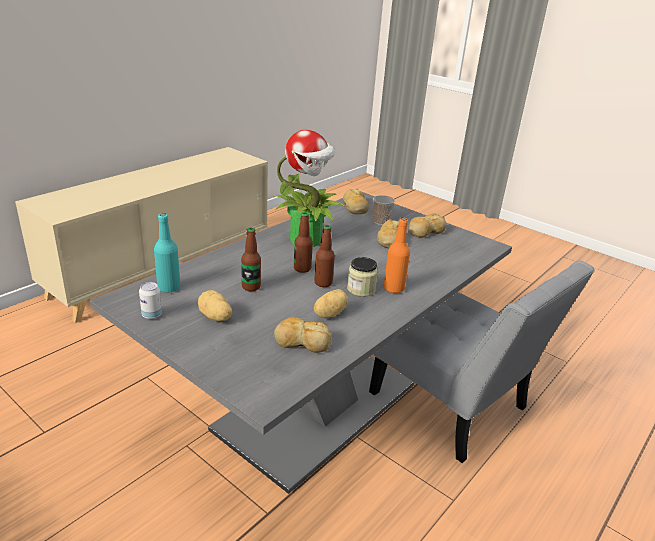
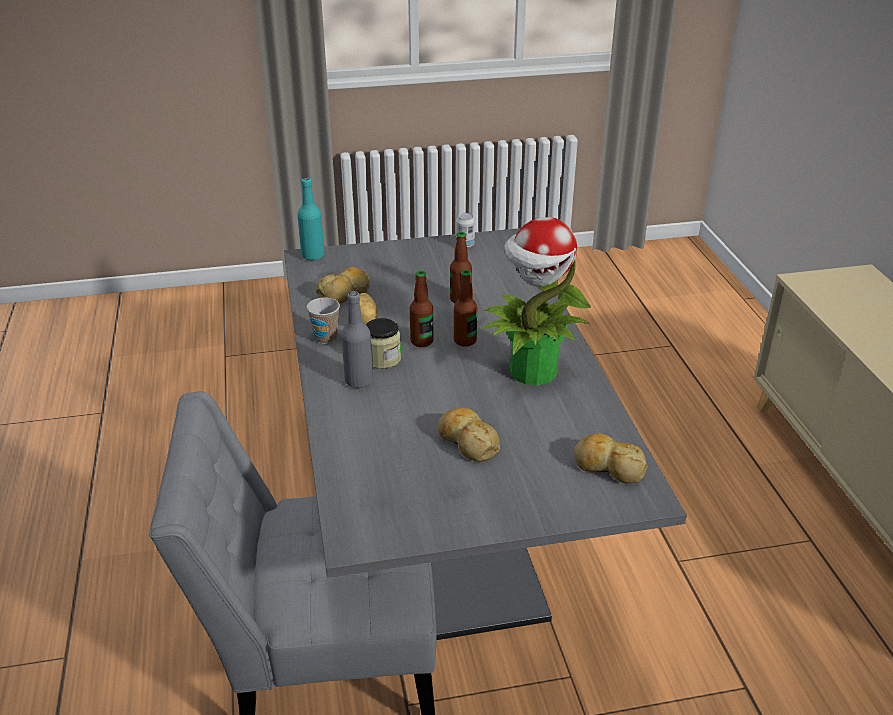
camera: 130 degrees right, 5 degrees up
turquoise bottle [154,213,180,293] -> turquoise bottle moved to [297,177,324,261]
potato [198,290,232,321] -> none
cup [373,195,394,225] -> cup moved to [307,298,340,344]
orange bottle [384,218,410,293] -> grey bottle [341,291,373,388]
bread [408,213,446,238] -> none

